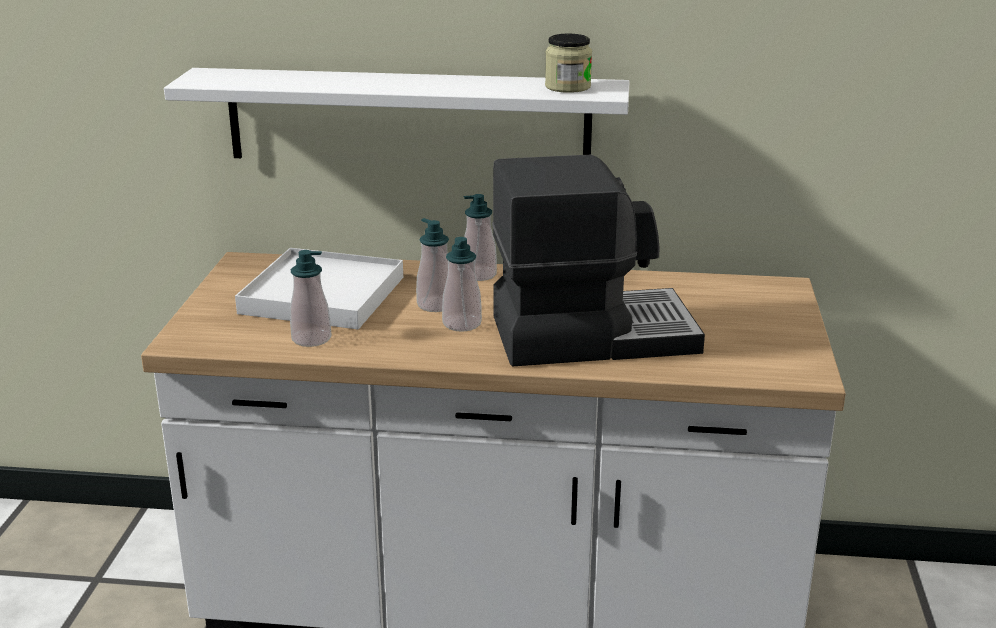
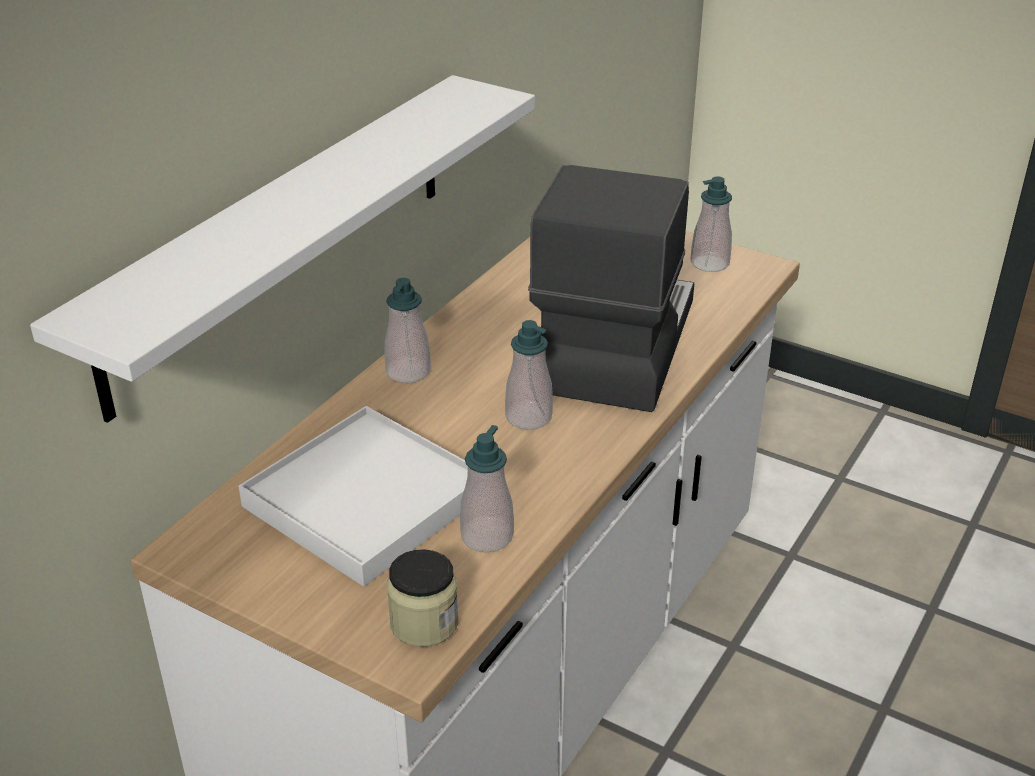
camera: 65 degrees left, 10 degrees up
soap dispenser [416,218,449,312] -> soap dispenser moved to [690,176,732,272]
jar [545,34,592,93] -> jar moved to [387,549,458,647]

